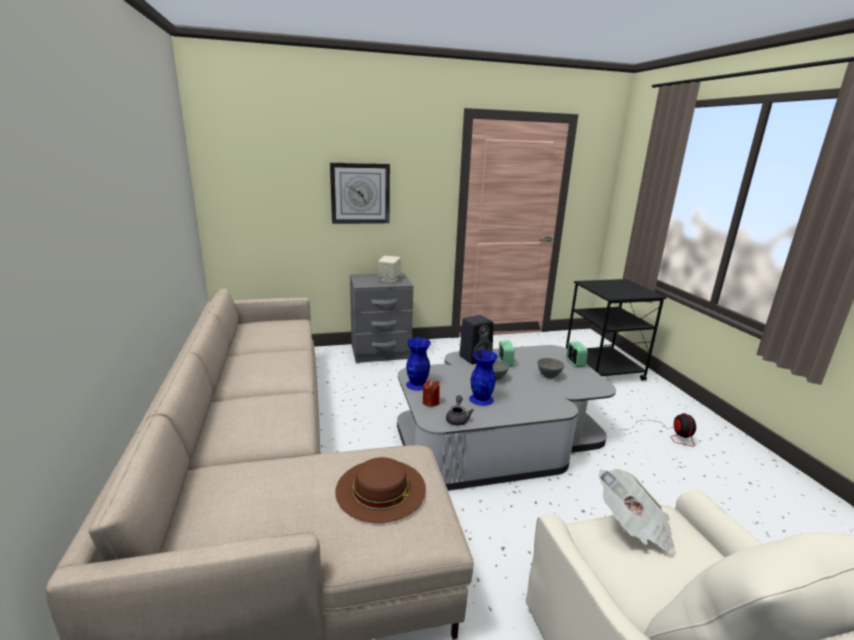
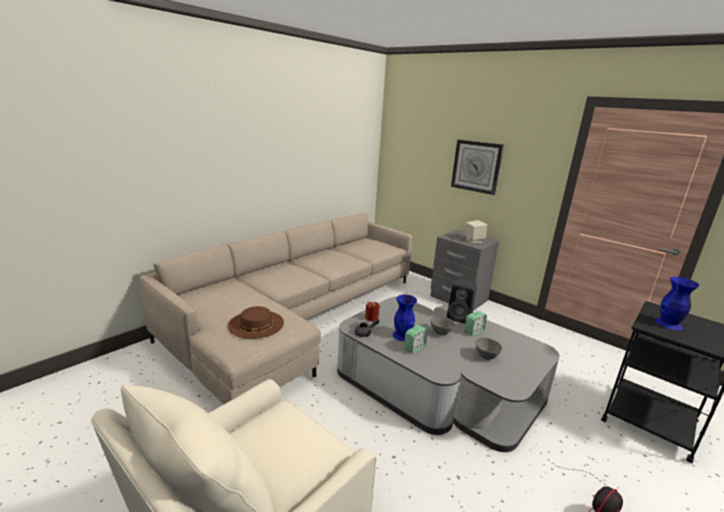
camera: 55 degrees right, 0 degrees up
blue vase [406,337,431,391] -> blue vase moved to [655,277,699,330]
alarm clock [566,341,588,367] -> alarm clock moved to [404,325,427,353]
newspaper [599,469,676,555] -> none

